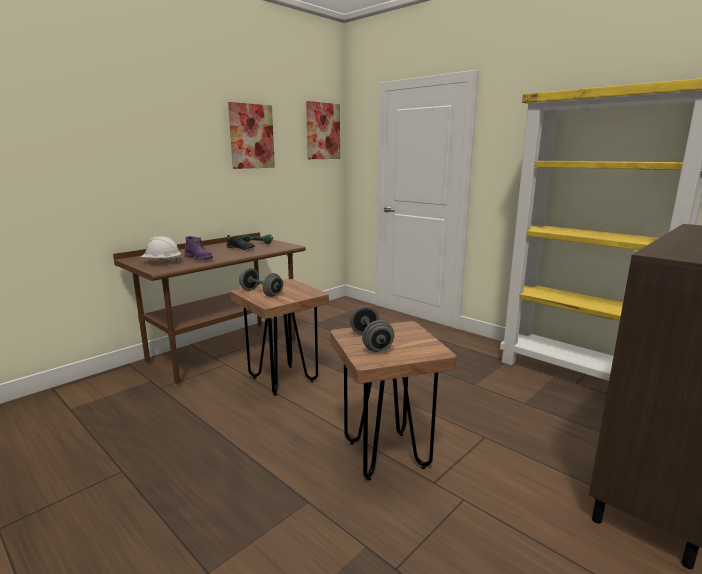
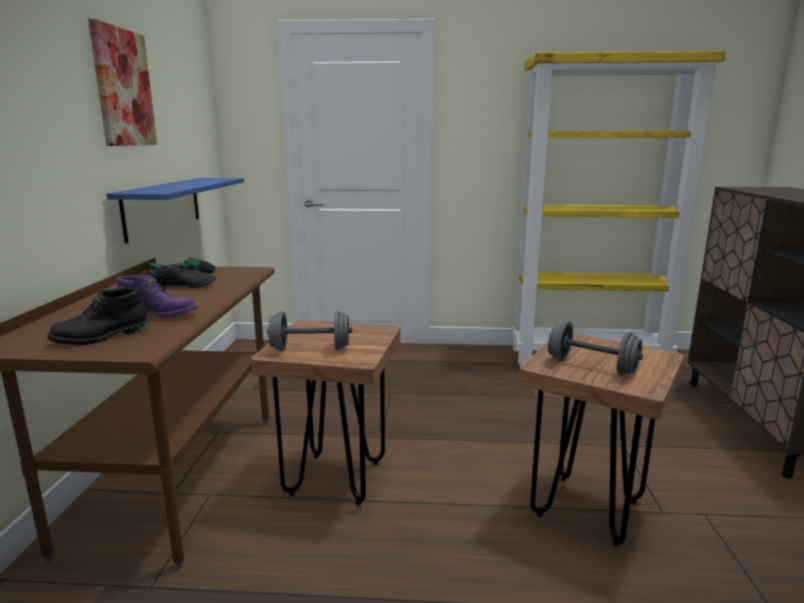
camera: 40 degrees left, 0 degrees up
white hard hat [141,236,182,263] -> black boot [47,287,149,345]
picture [306,101,340,159] -> none
none -> blue shelf [106,178,244,244]

